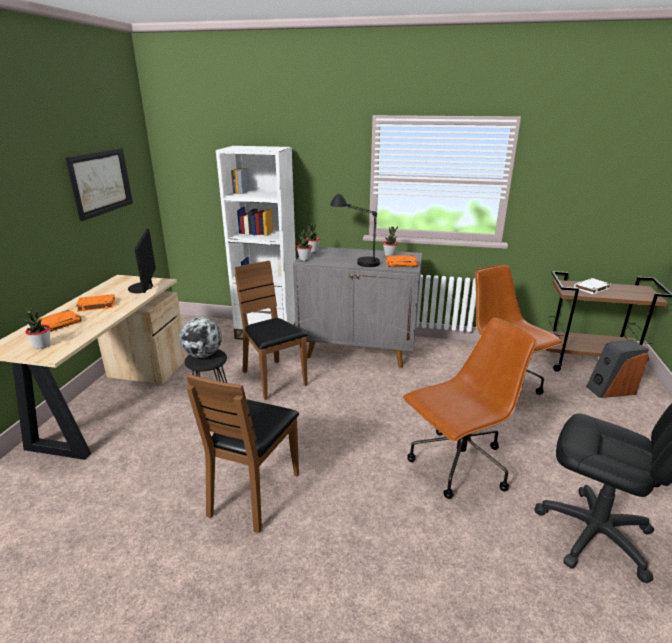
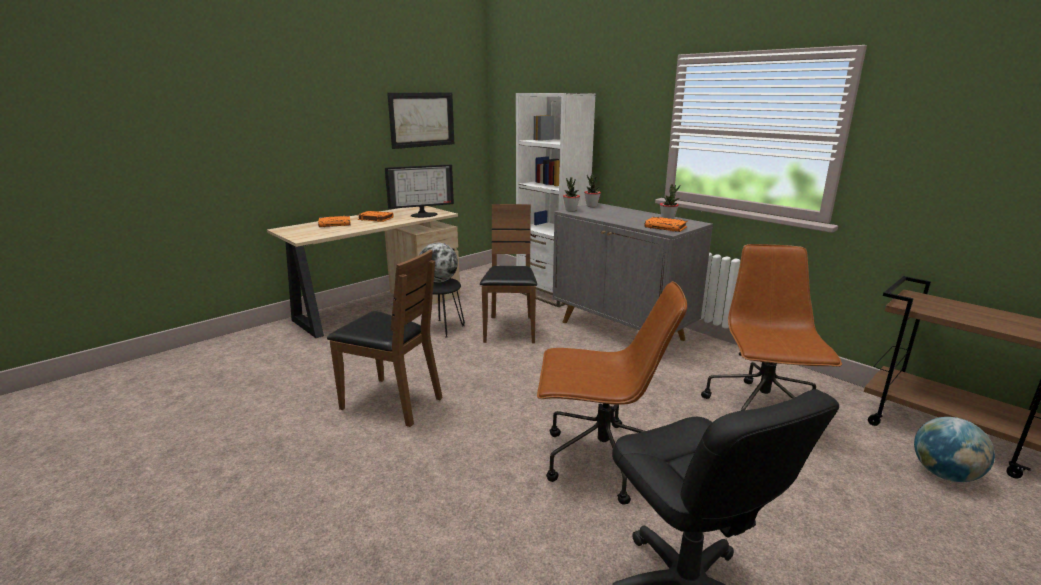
camera: 35 degrees right, 5 degrees down
potted plant [23,307,50,349] -> none
monitor [128,229,156,293] -> monitor turned 135 degrees counterclockwise [385,164,454,218]
brown chair [186,374,299,533] -> brown chair turned 120 degrees counterclockwise [327,250,443,427]
black table lamp [330,194,380,267] -> none
white book [574,278,611,294] -> none
speaker [586,340,649,398] -> globe [914,417,995,482]

